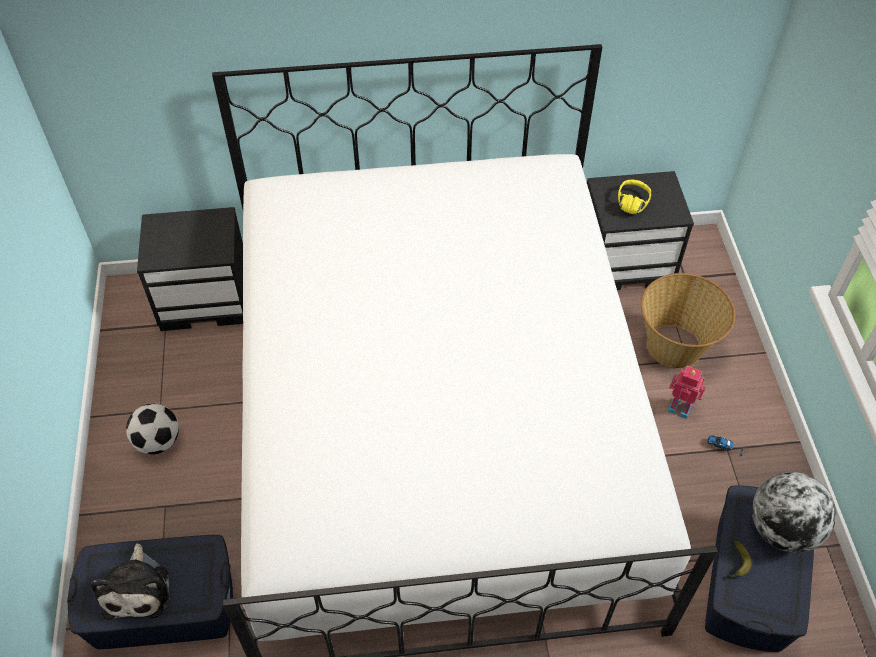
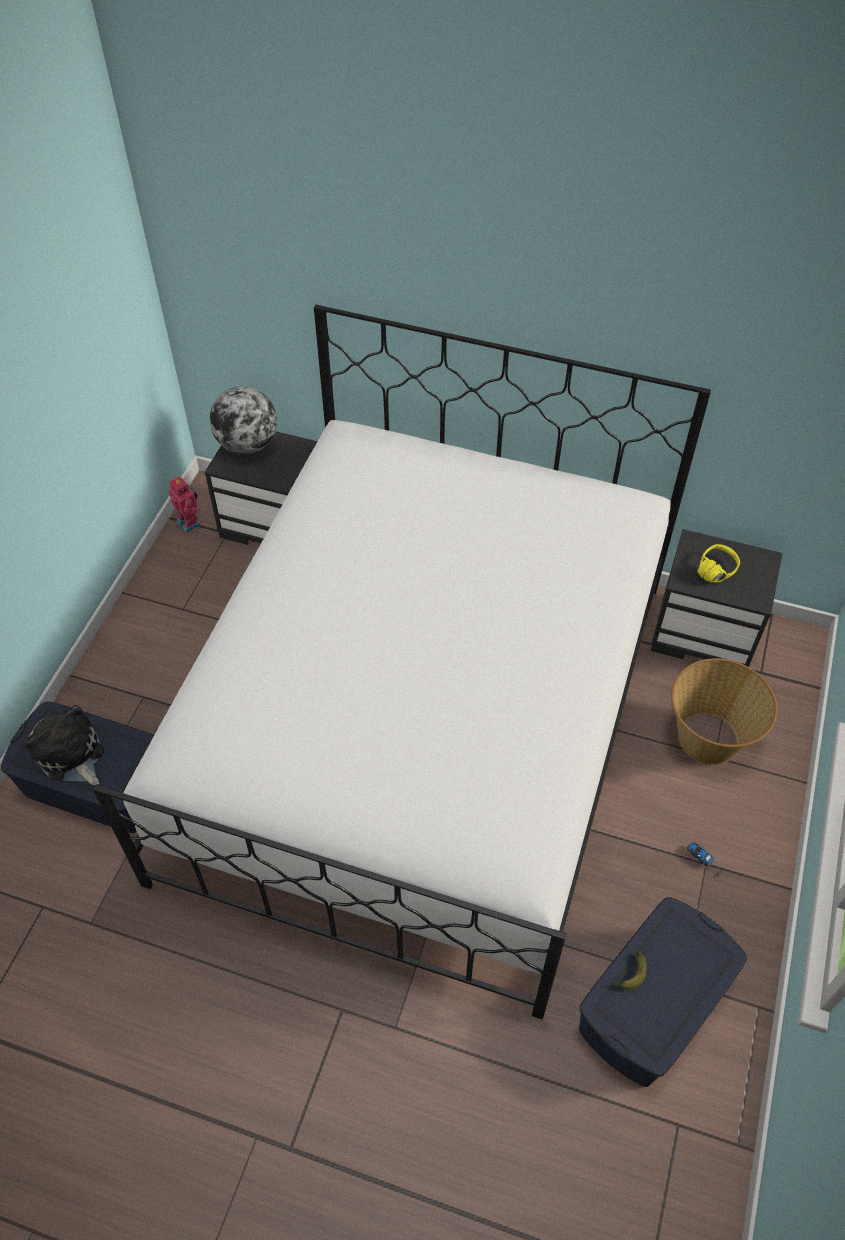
camera: 25 degrees right, 0 degrees up
plush toy [91,543,169,620] -> plush toy turned 120 degrees clockwise [25,705,104,785]
football [126,404,179,454] -> none
toy robot [667,366,706,419] -> toy robot moved to [169,476,201,533]
globe [752,472,836,553] -> globe moved to [210,386,277,454]

